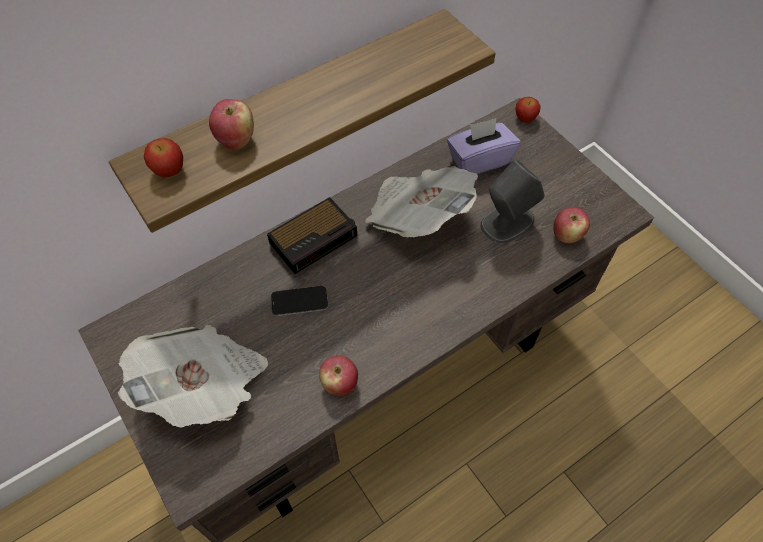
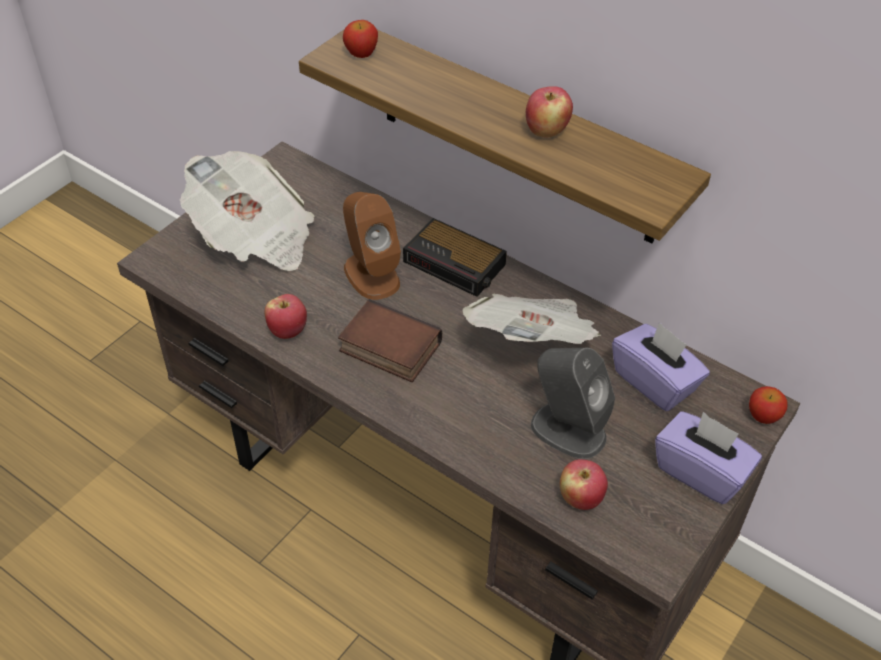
camera: 70 degrees right, 10 degrees down
apple [209,99,254,150] -> apple moved to [526,86,573,137]
phone [271,286,328,316] -> brown speaker [343,192,401,300]
none -> book [338,299,442,382]
none -> purple tissue box [655,411,762,504]

